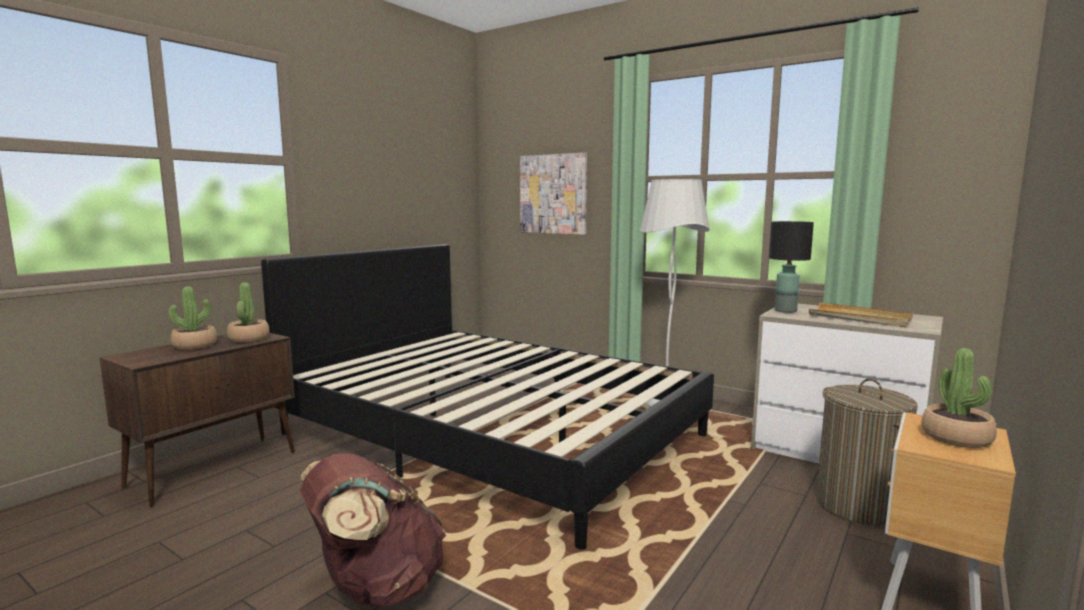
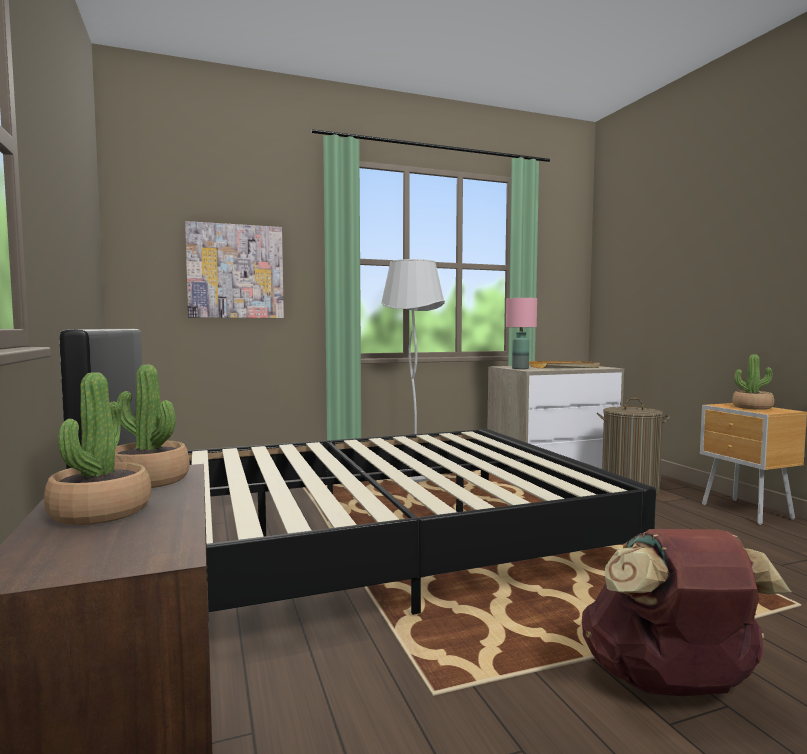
camera: 55 degrees left, 5 degrees down
black table lamp [769,221,814,313] -> pink table lamp [506,298,537,369]

